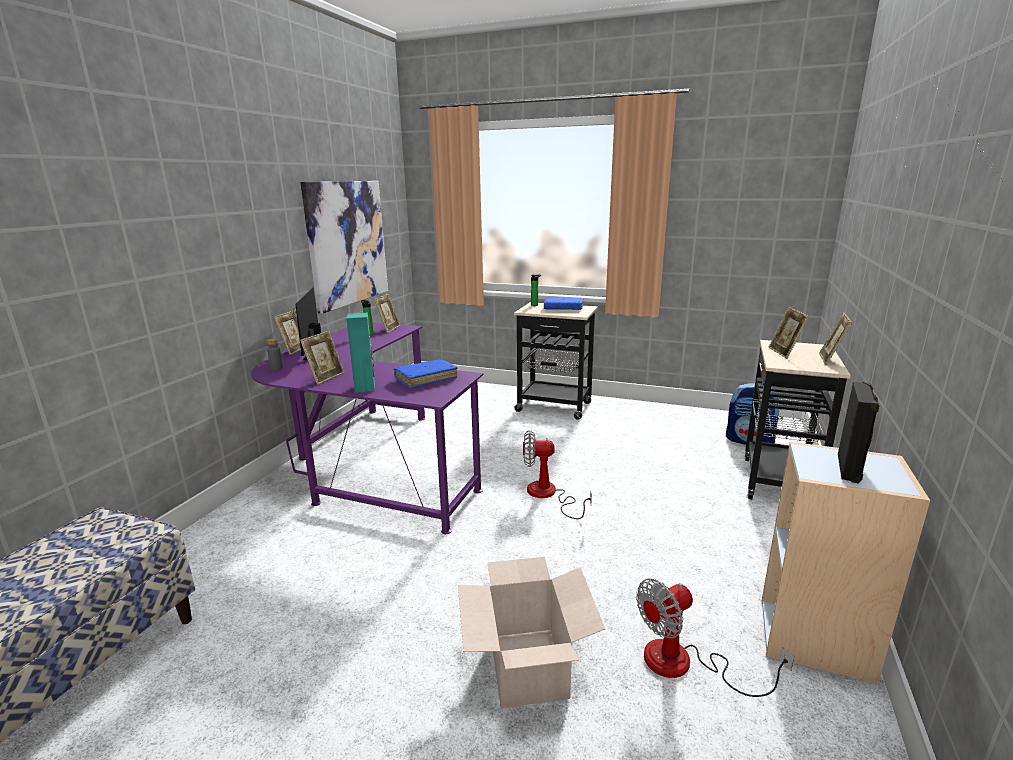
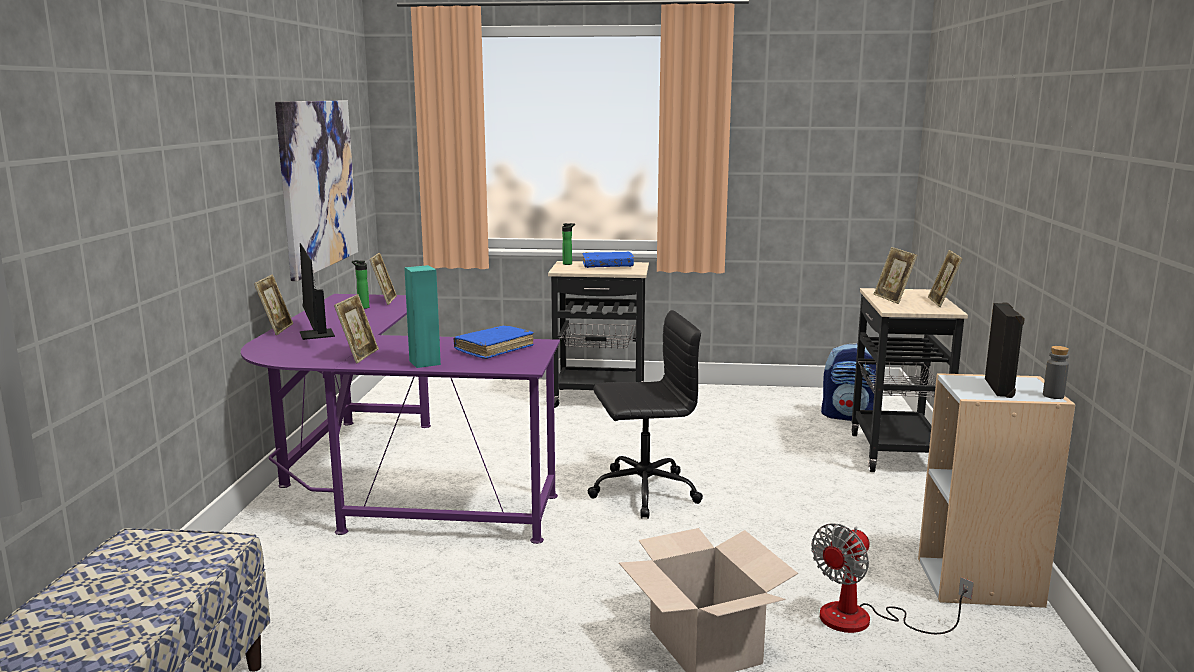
camera: 15 degrees left, 5 degrees down
grey bottle [267,339,283,371] -> grey bottle moved to [1043,346,1069,399]
fan [523,430,592,519] -> black office chair [588,310,703,519]

